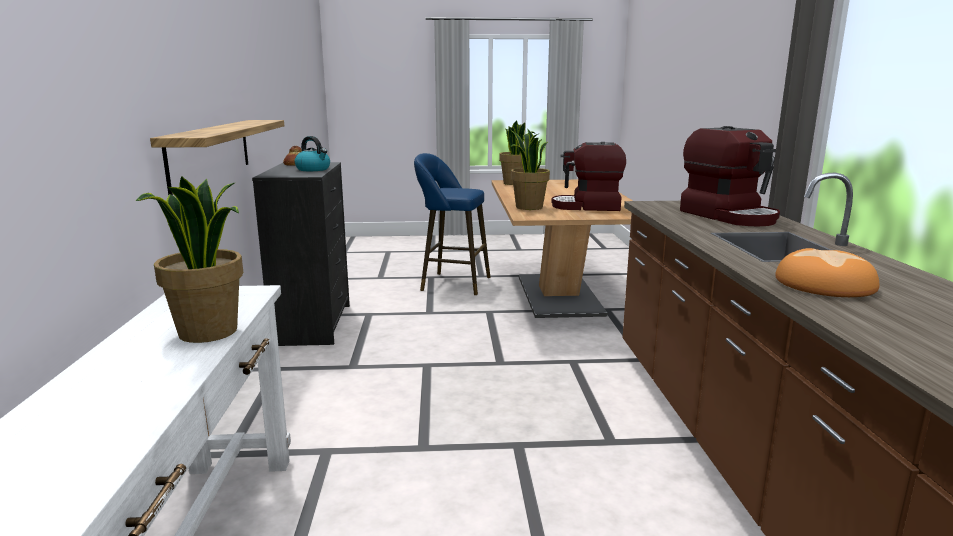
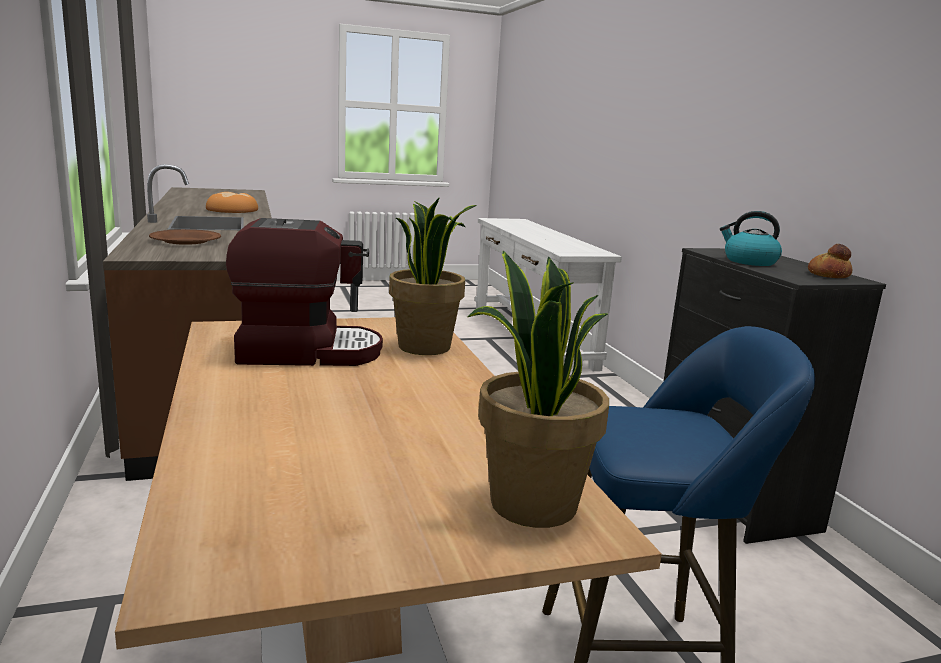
camera: 165 degrees right, 0 degrees up
potted plant [136,176,243,343] -> none
shelf [150,120,284,195] -> none
coffee machine [680,126,780,226] -> brown plate [149,229,221,245]

